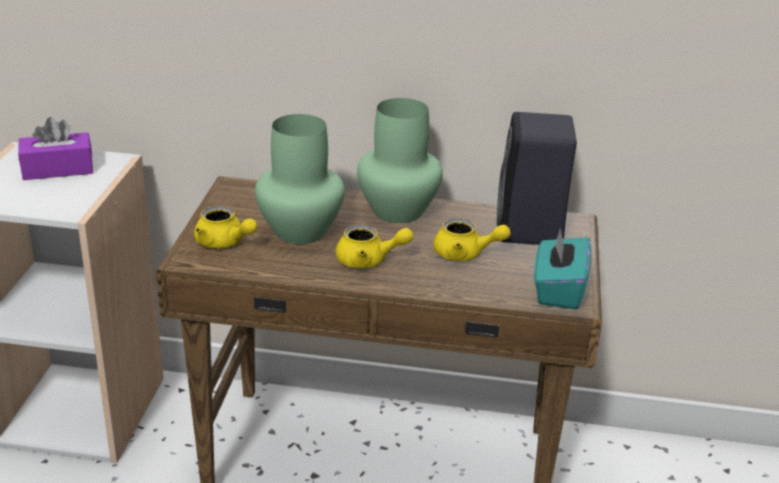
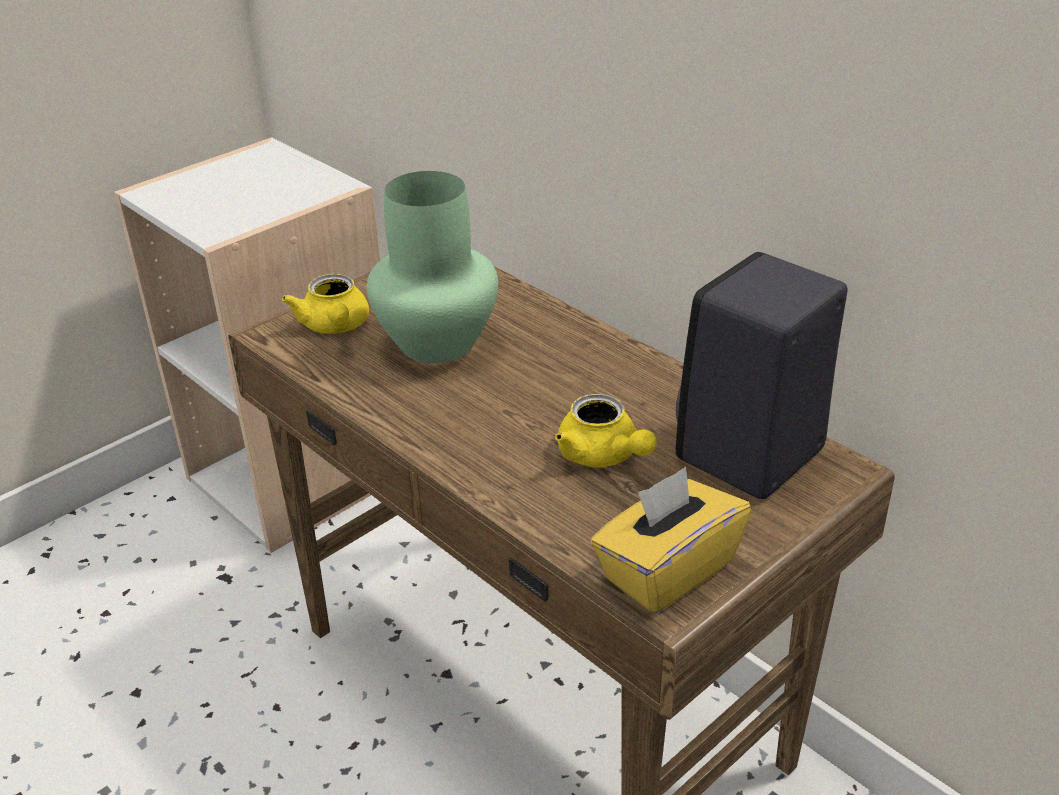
camera: 40 degrees right, 5 degrees up
purple tissue box [18,117,93,180] -> none
yellow teapot [335,225,413,268] -> none
green vase [357,98,443,223] -> none
turquoise tissue box [534,228,591,310] -> yellow tissue box [591,467,751,614]

